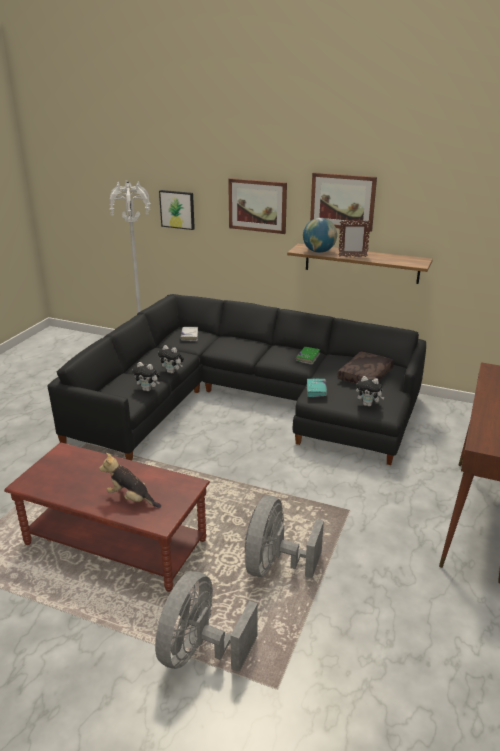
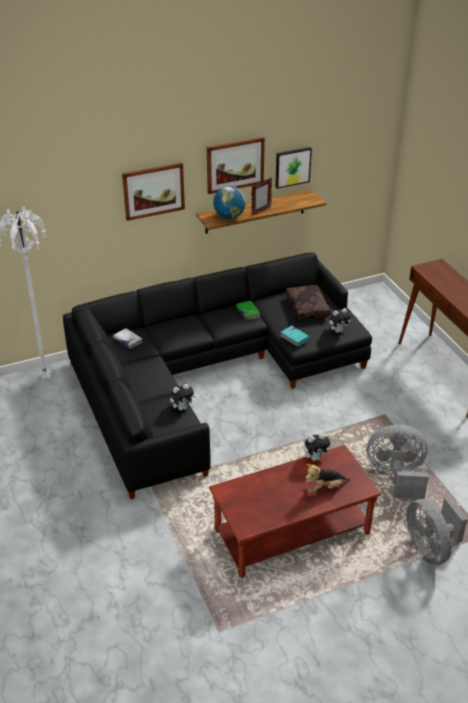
camera: 45 degrees left, 10 degrees up
plush toy [158,345,184,374] -> plush toy moved to [304,433,331,461]
picture [159,190,195,230] -> picture moved to [275,147,312,189]
grey fan [245,496,324,578] -> grey fan turned 120 degrees clockwise [367,425,429,499]

